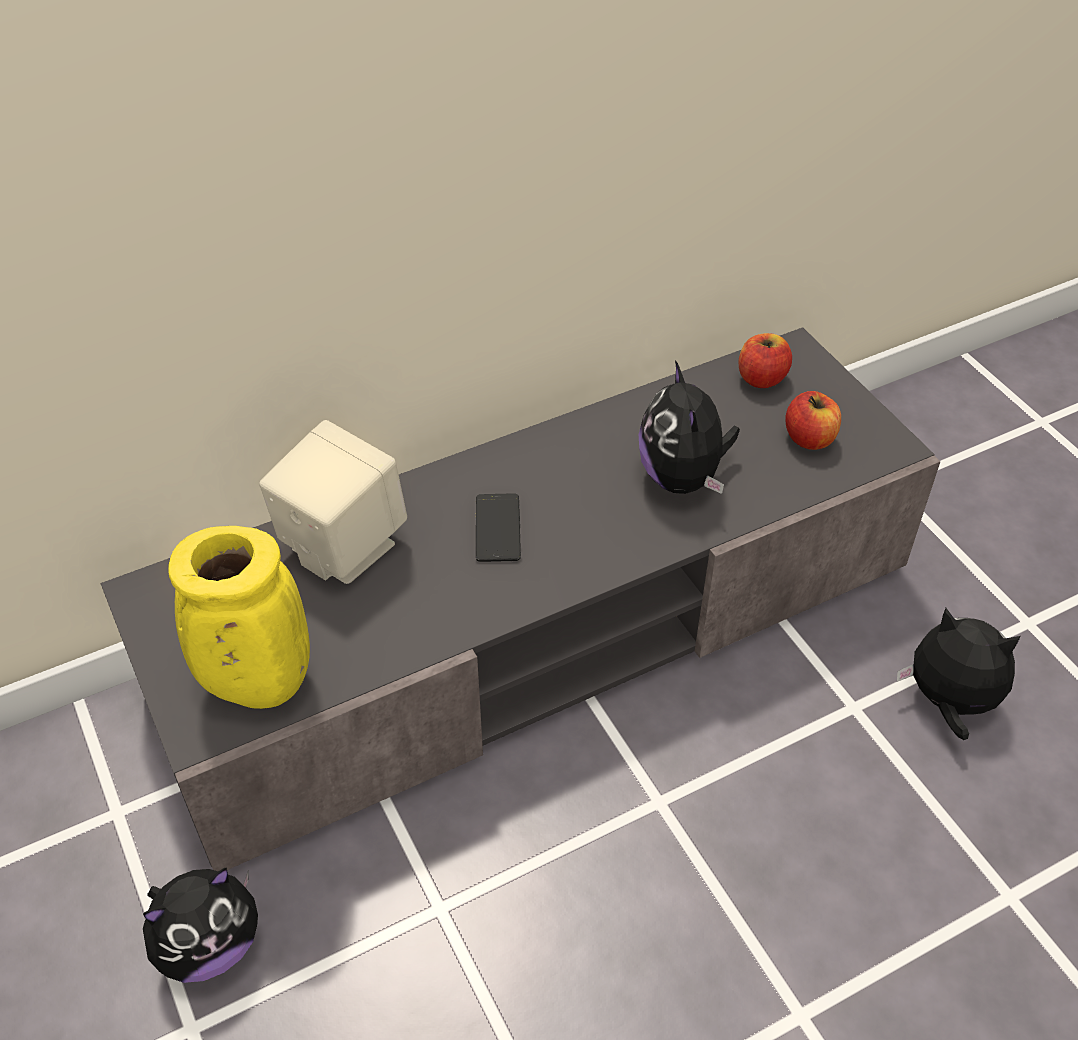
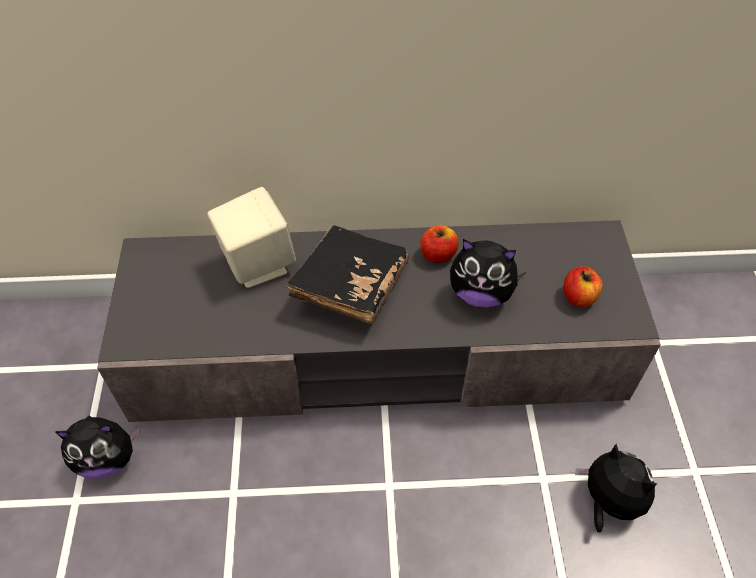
camera: 25 degrees right, 5 degrees up
yellow vase [168,526,310,709] -> none
phone [476,493,521,562] -> black book [287,225,409,323]
plush toy [639,360,740,494] -> plush toy turned 90 degrees counterclockwise [450,239,526,308]
apple [739,333,792,388] -> apple moved to [420,225,459,263]

